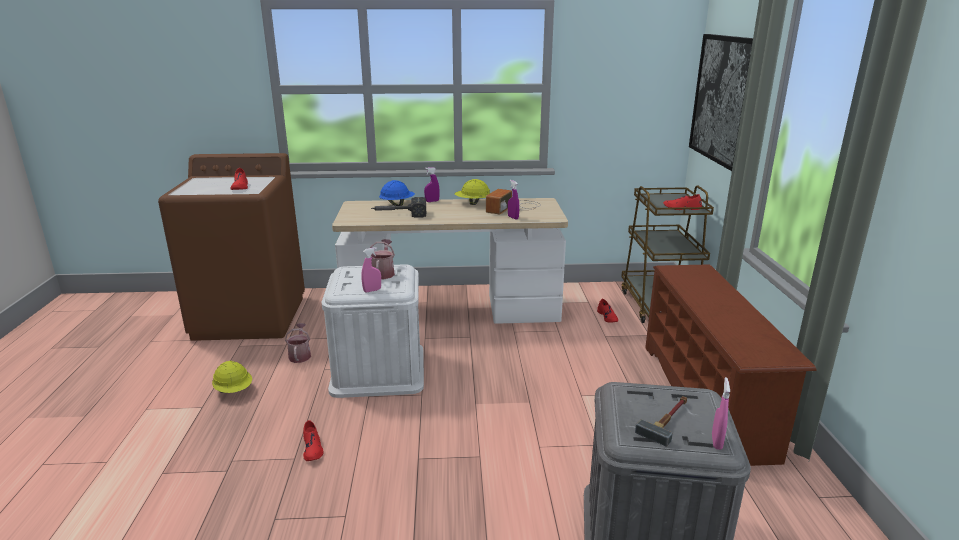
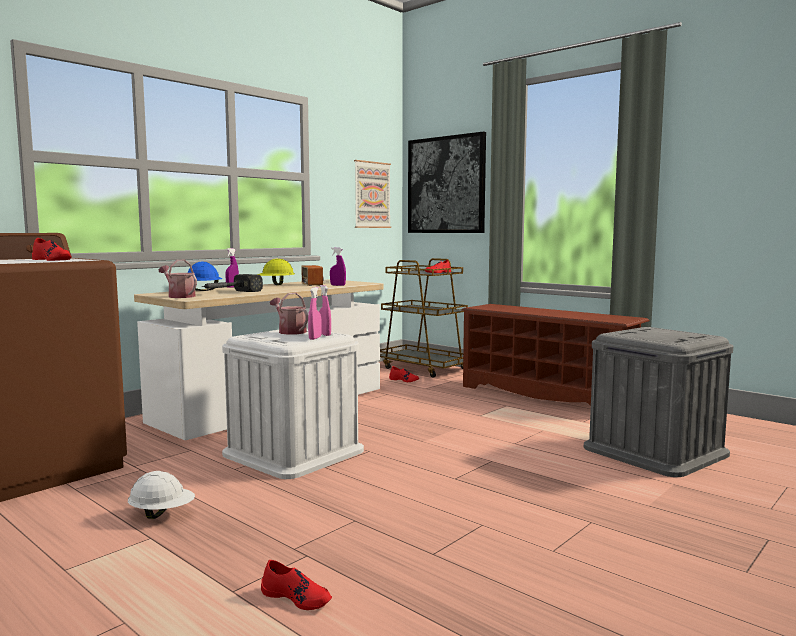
camera: 45 degrees left, 15 degrees down
yellow hard hat [212,361,252,393] -> white hard hat [128,471,195,519]
watering can [285,323,311,363] -> watering can moved to [159,260,197,298]
red shoe [303,420,324,461] -> red shoe moved to [261,560,332,610]
hammer [635,396,687,447] -> none
pink spray bottle [712,377,730,450] -> pink spray bottle moved to [319,285,331,336]
none -> picture [354,160,391,228]

